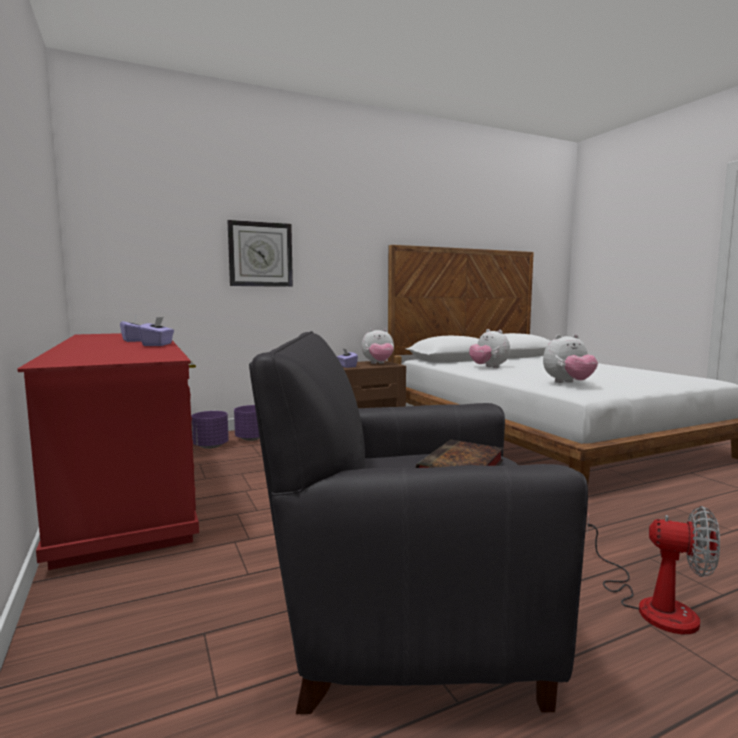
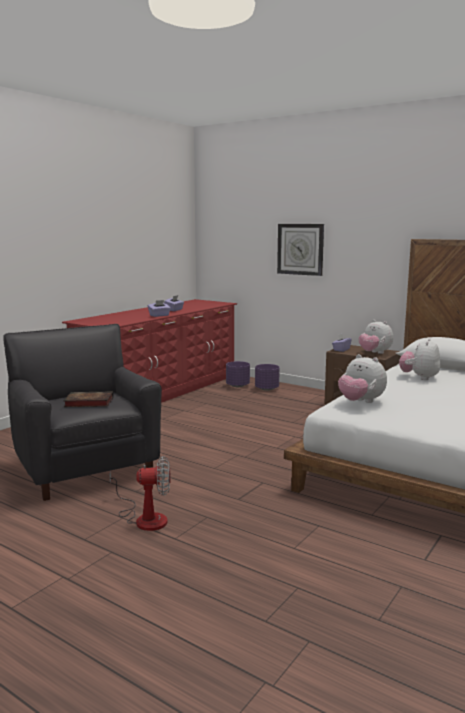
camera: 60 degrees right, 5 degrees up
fan [587,506,720,634] -> fan turned 90 degrees counterclockwise [110,456,170,531]

